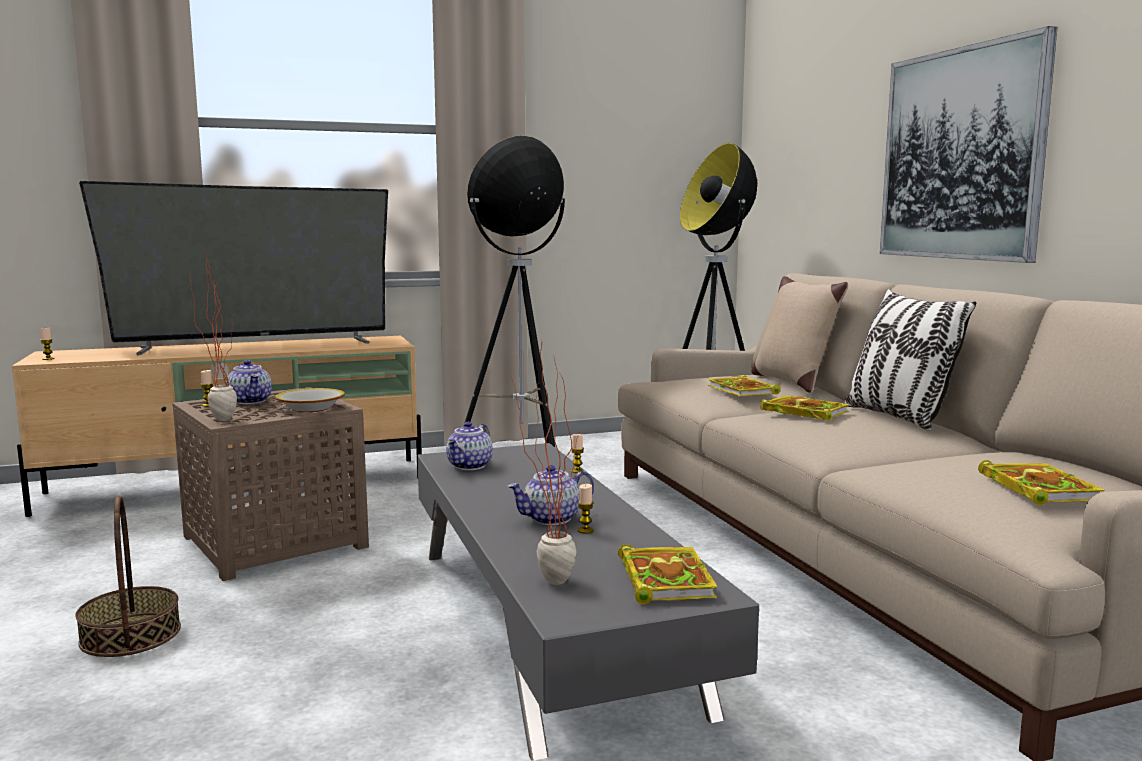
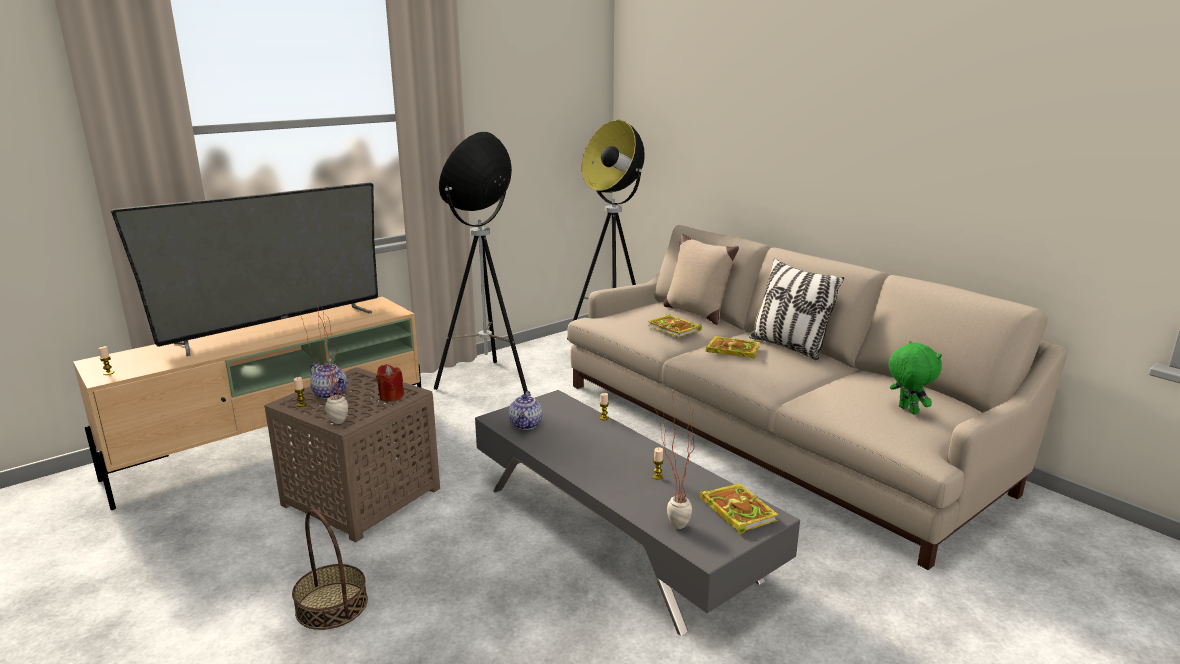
camera: 20 degrees left, 10 degrees up
bowl [275,388,345,412] -> red candle [376,364,404,402]
teapot [508,465,594,525] -> none
picture [880,26,1058,263] -> none
book [978,460,1105,505] -> green plush toy [888,341,942,415]

